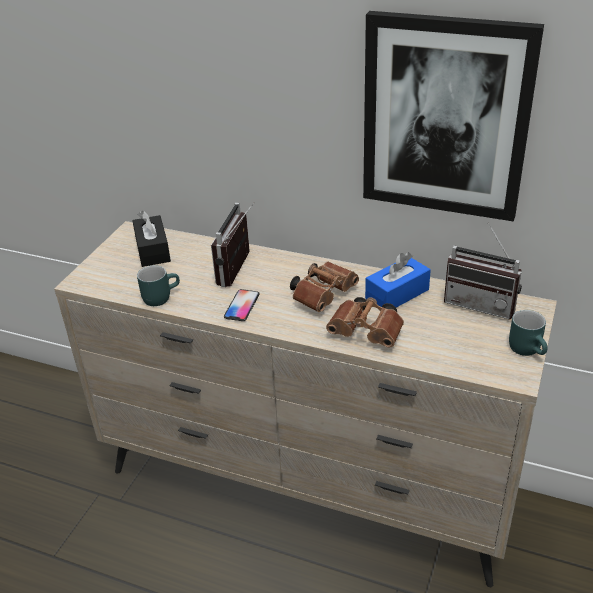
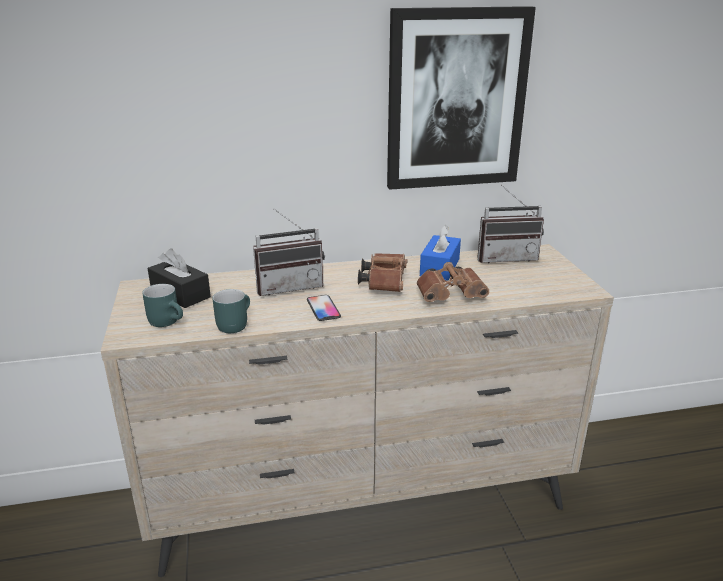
camera: 35 degrees left, 10 degrees down
radio [211,203,254,287] -> radio turned 90 degrees counterclockwise [253,208,325,296]
turquoise mug [509,310,548,356] -> turquoise mug moved to [142,284,183,327]

